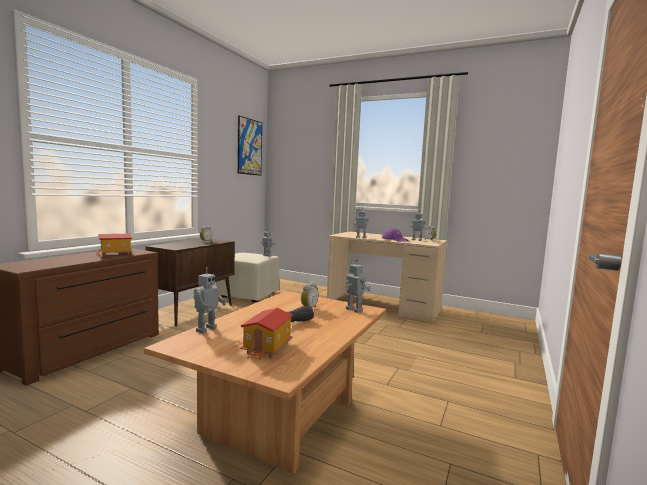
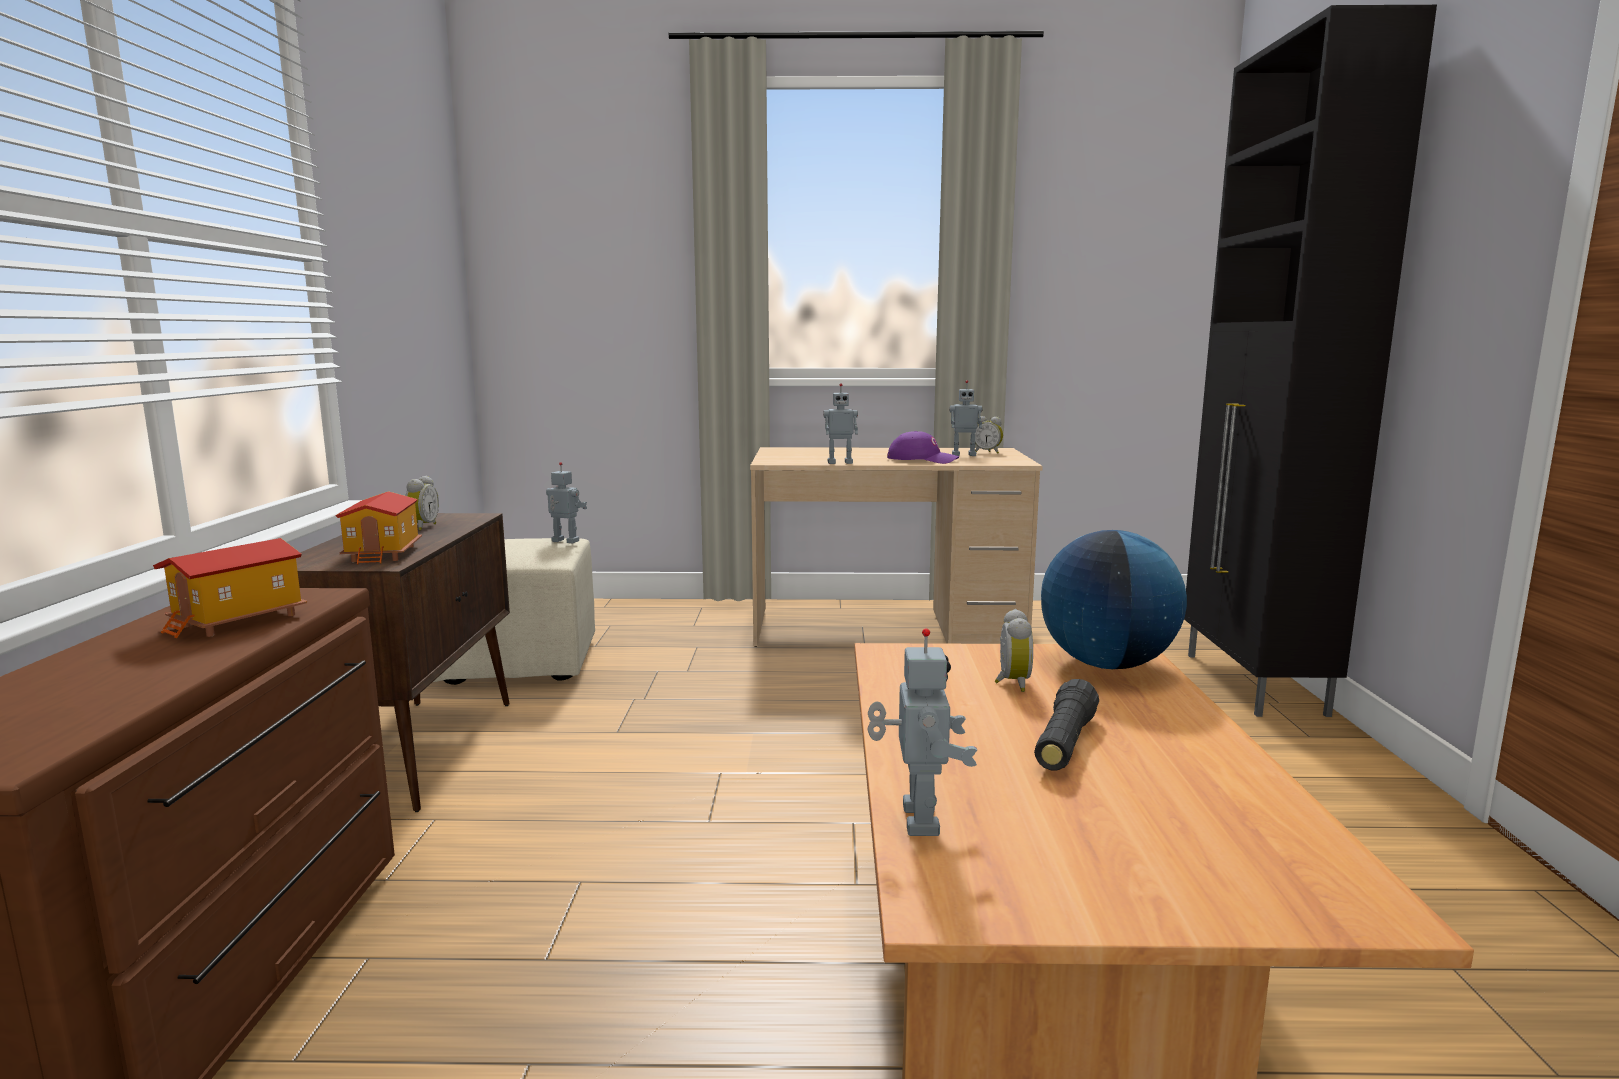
camera: 25 degrees left, 5 degrees up
picture [238,115,262,176] -> none
toy house [240,308,293,361] -> toy house moved to [335,491,422,565]
toy robot [345,259,371,313] -> globe [1041,530,1187,669]
none -> black cabinet [1184,5,1437,717]

